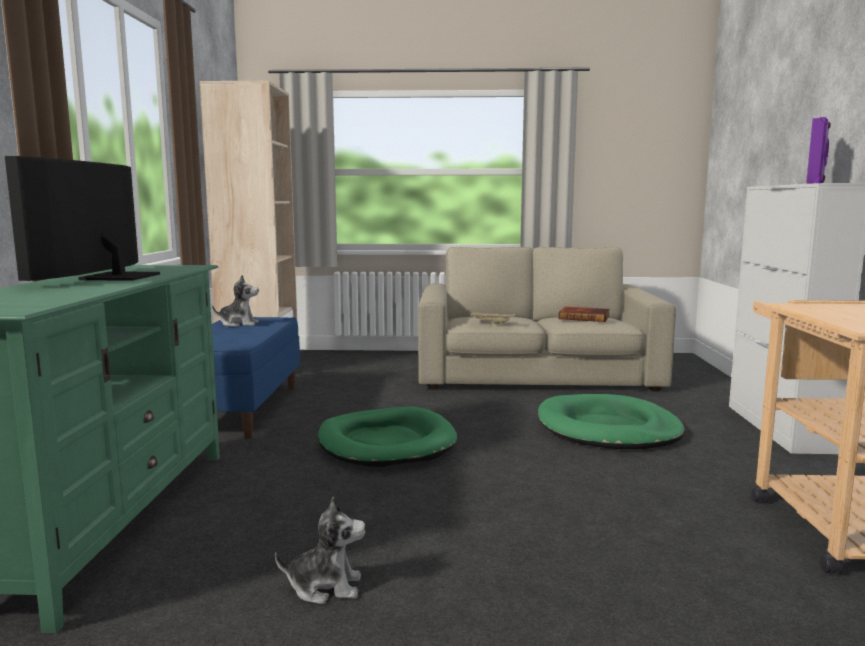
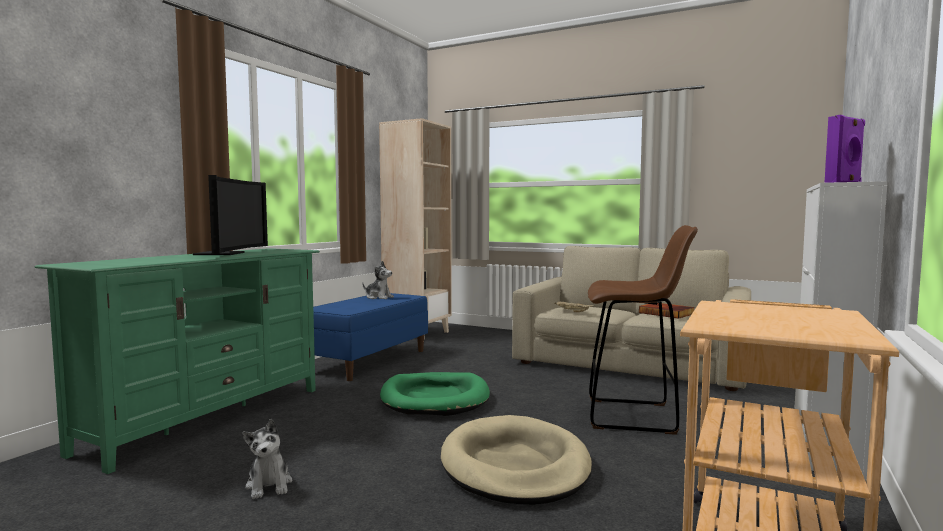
camera: 25 degrees right, 5 degrees down
television [5,156,160,281] -> television turned 150 degrees clockwise [193,175,268,255]
plush toy [275,496,366,604] -> plush toy turned 45 degrees clockwise [242,419,292,499]
green dog bed [538,394,685,449] -> brown stool [588,225,698,435]
none -> beige dog bed [441,415,592,505]

